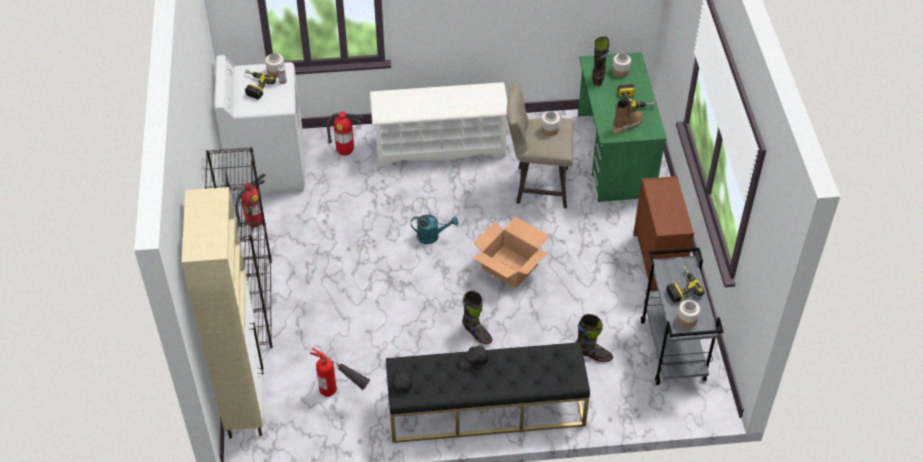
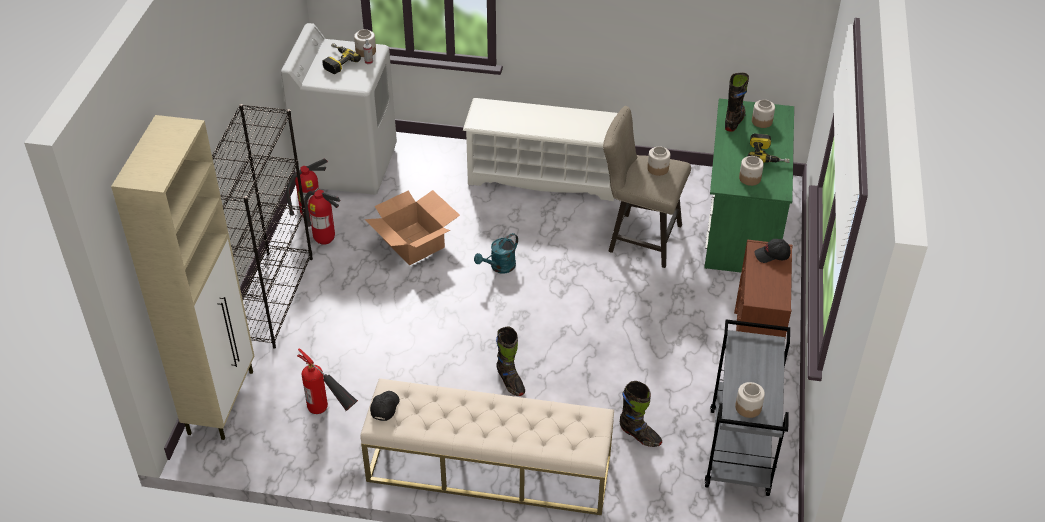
camera: 15 degrees right, 5 degrees down
fire extinguisher [327,112,363,156] -> fire extinguisher moved to [304,190,340,245]
black bench [386,342,590,443] -> beige bench [360,378,614,515]
turquoise watering can [411,214,458,244] -> turquoise watering can turned 120 degrees clockwise [474,233,518,274]
black cap [458,346,488,371] -> black cap moved to [754,239,791,263]
cardboard box [472,216,549,288] -> cardboard box moved to [364,190,460,265]
boot [613,99,643,134] -> jar [739,156,764,186]
power drill [666,266,705,303] -> none

